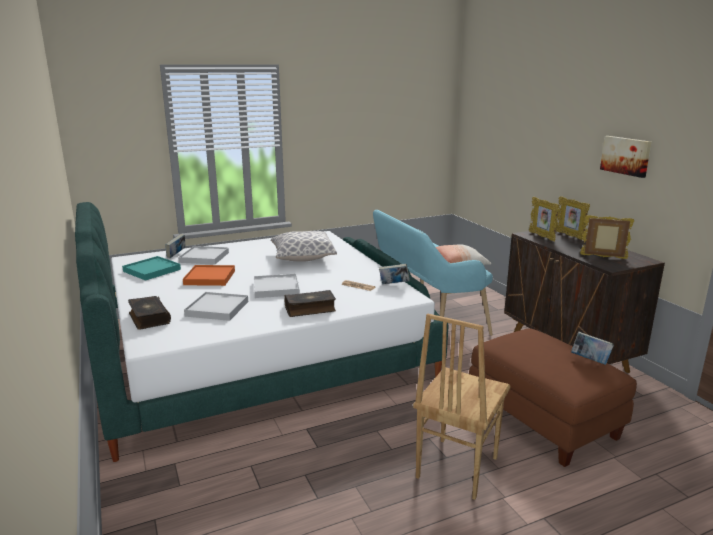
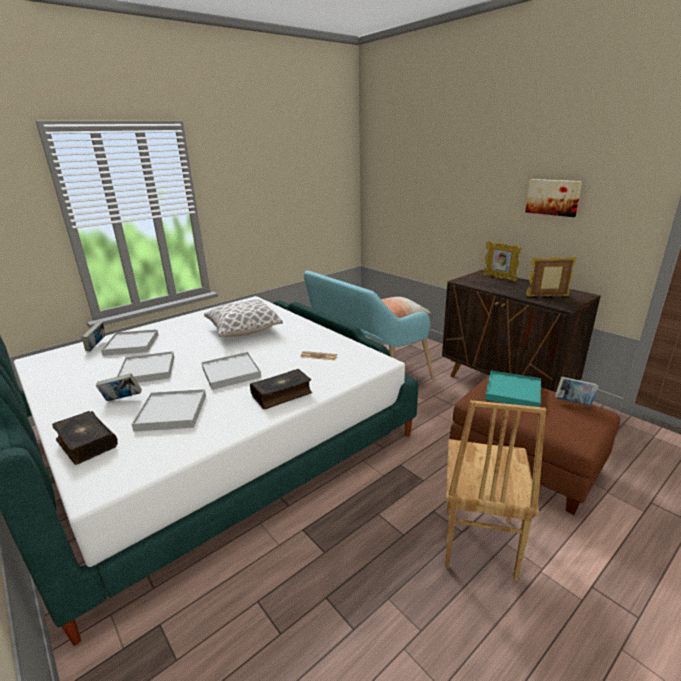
camera: 15 degrees left, 5 degrees up
turquoise tray [122,256,181,281] -> turquoise tray moved to [485,371,541,407]
orange tray [183,265,235,286] -> white tray [117,351,174,383]
book [379,264,410,284] -> book moved to [96,373,142,401]
picture frame [529,197,560,241] -> none

